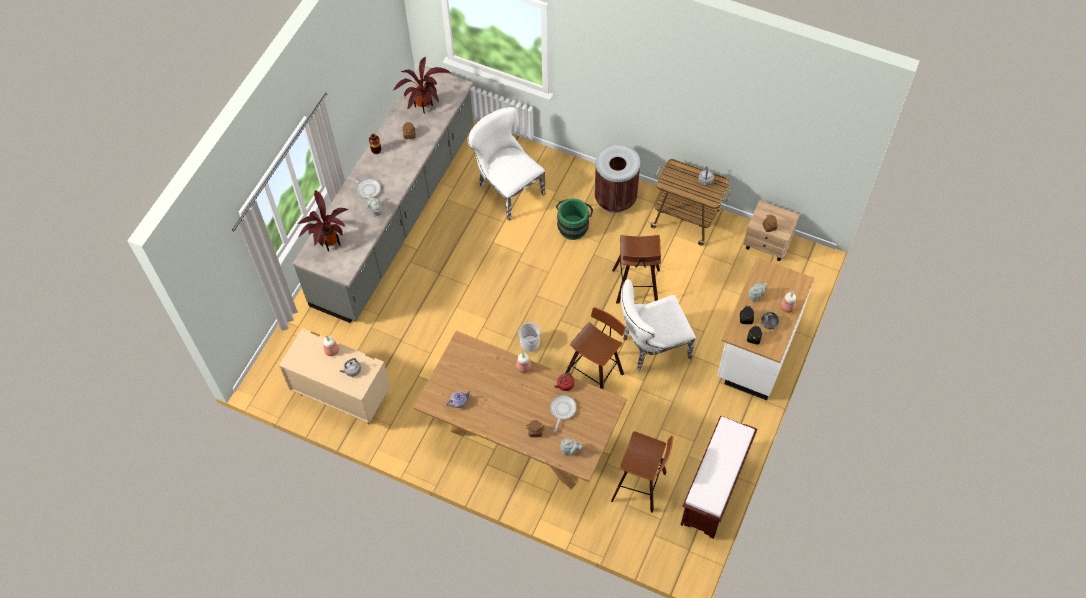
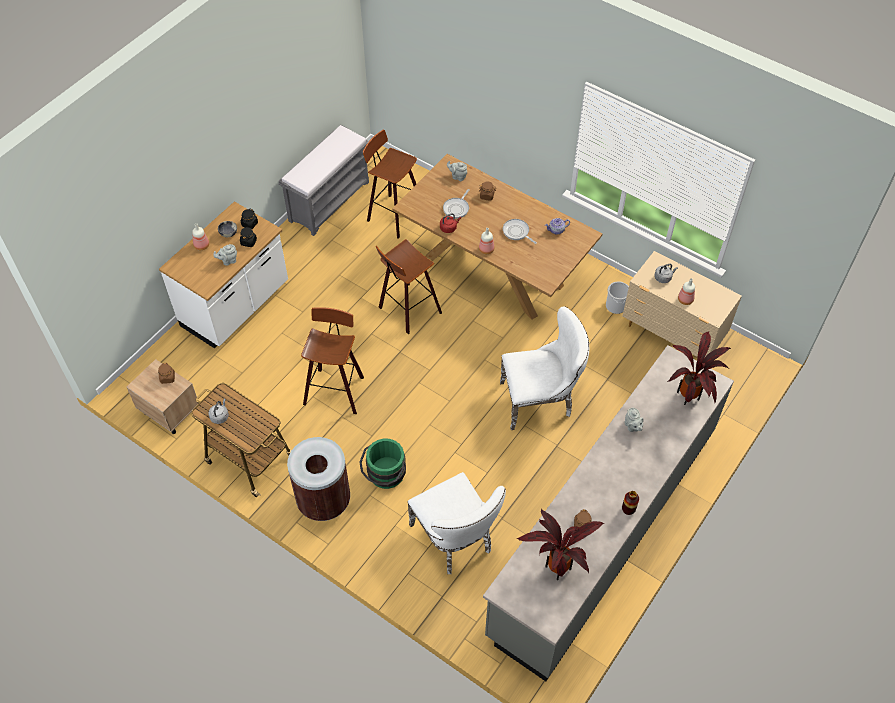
camera: 170 degrees left, 5 degrees down
frying pan [348,176,381,199] -> frying pan moved to [503,219,537,244]
bucket [519,323,540,352] -> bucket moved to [606,281,629,314]
white chair [621,279,696,371] -> white chair moved to [500,306,589,430]
brown bench [681,415,757,539] -> grey bench [279,125,369,236]

